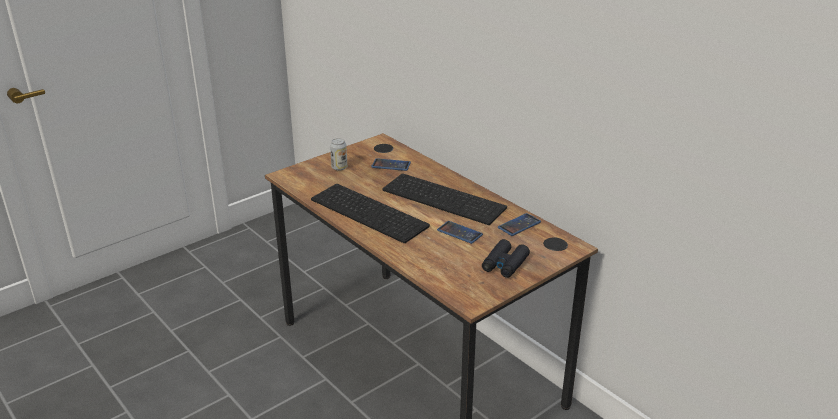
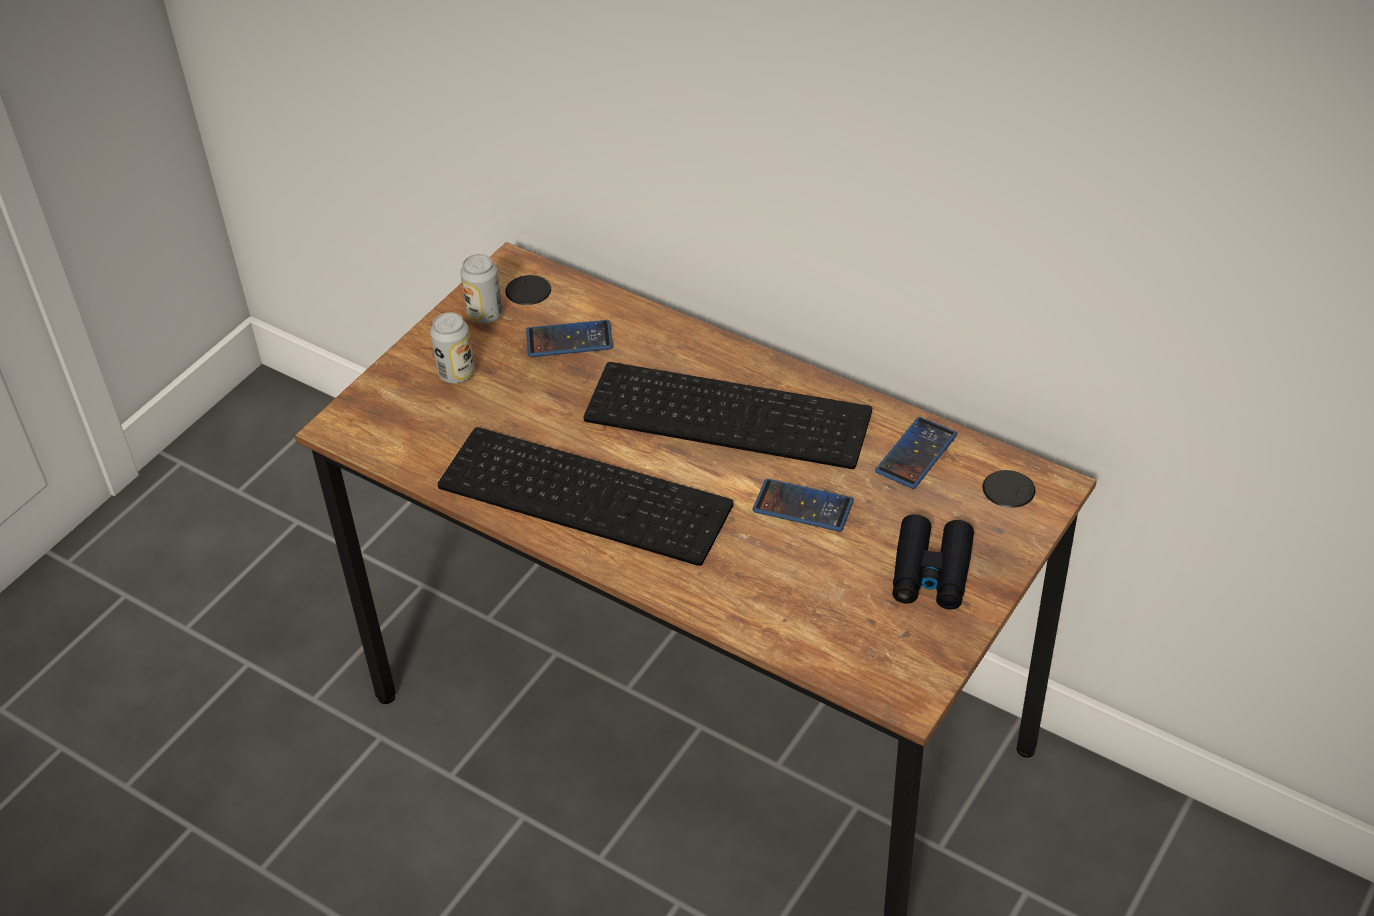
camera: 15 degrees left, 15 degrees up
none -> can [460,254,503,324]

